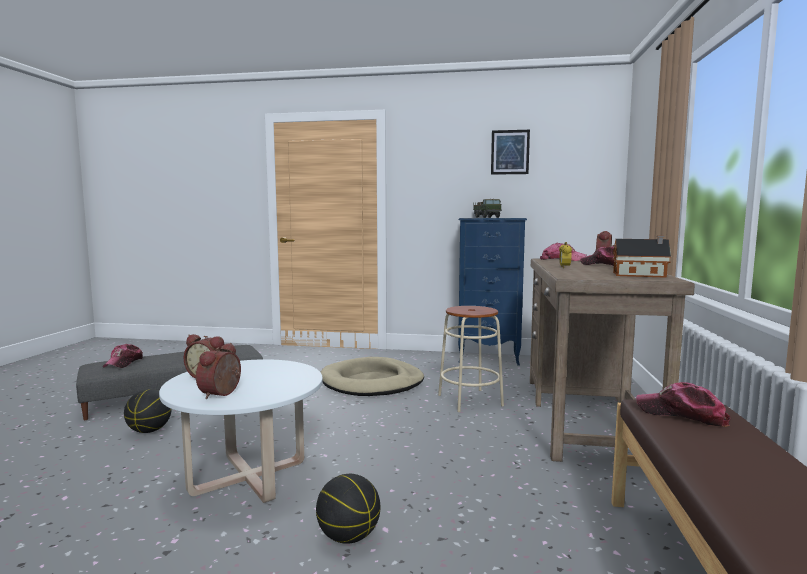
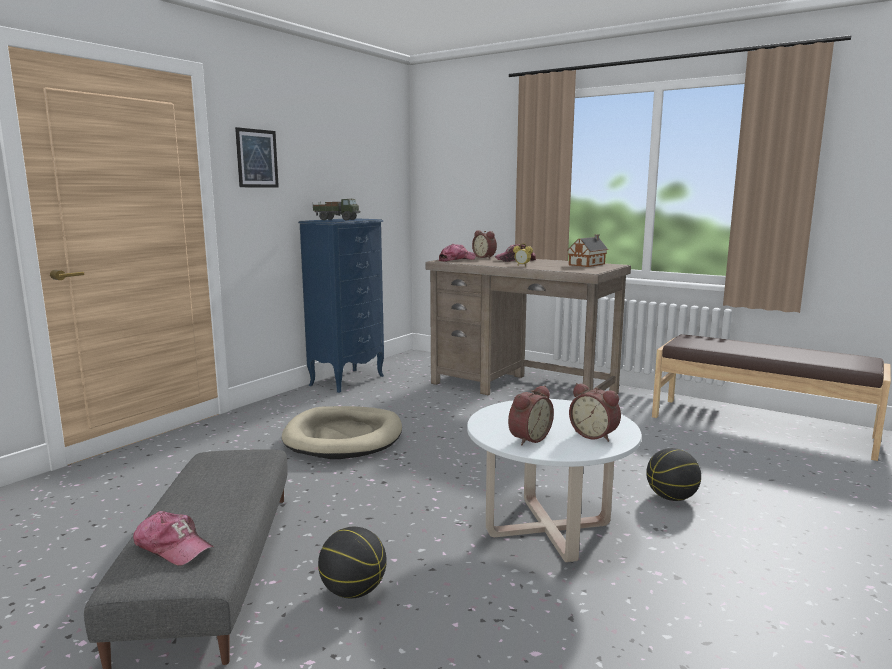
camera: 65 degrees left, 5 degrees up
beige stool [438,306,504,412] -> none
picture [491,130,530,175] -> picture moved to [235,127,279,188]
cap [636,382,731,427] -> none

